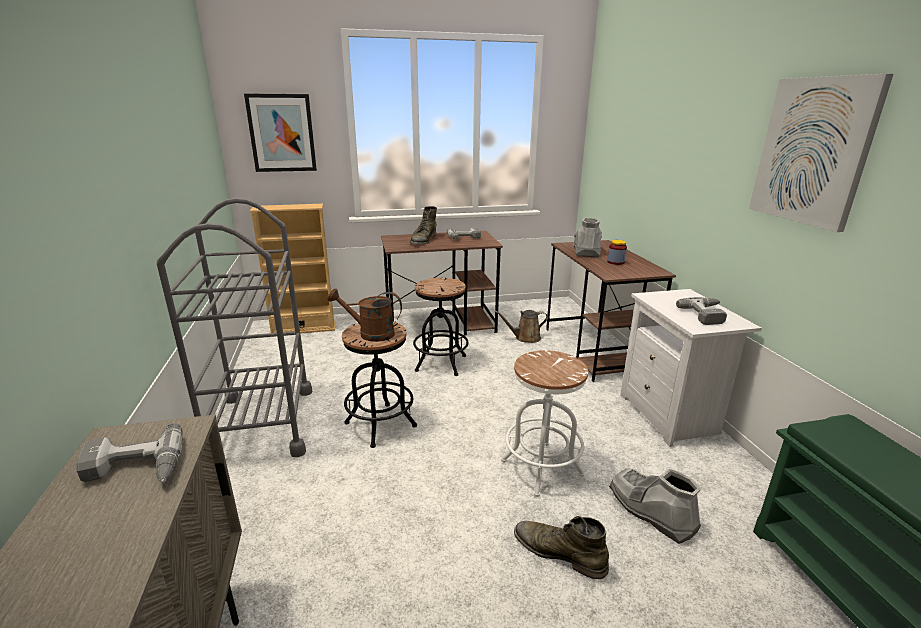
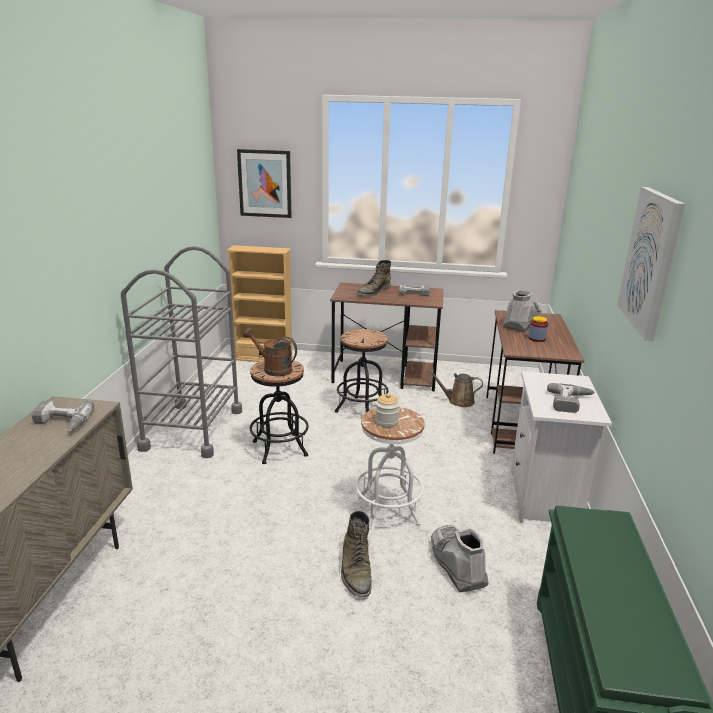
camera: 20 degrees right, 0 degrees up
green boot [514,516,609,579] -> green boot turned 150 degrees counterclockwise [341,511,372,597]
none -> jar [375,393,400,427]

